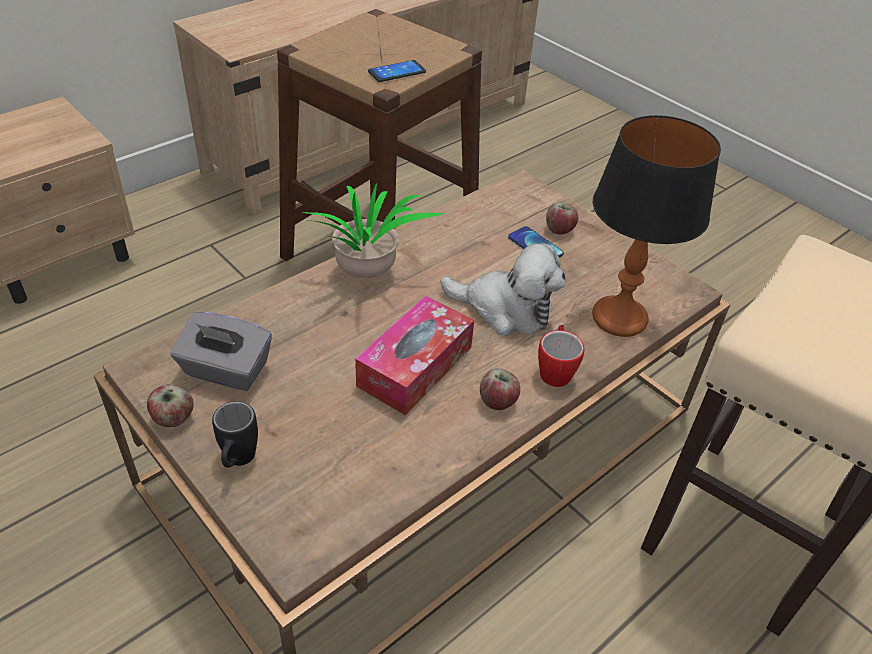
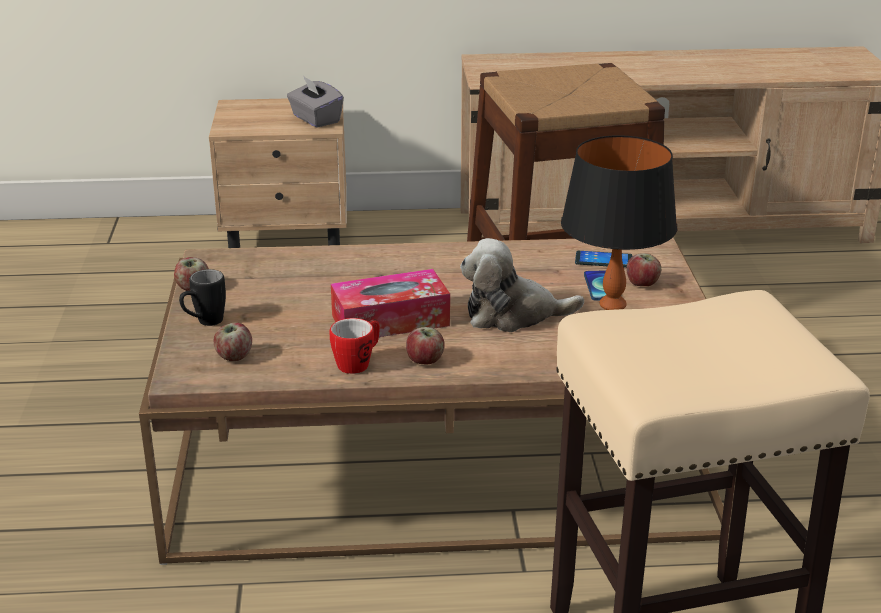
camera: 40 degrees right, 15 degrees down
grey tissue box [170,312,272,391] -> grey tissue box moved to [287,77,344,127]
potted plant [302,183,446,278] -> none
phone [368,60,426,82] -> phone moved to [575,251,632,268]
plush toy [441,243,566,336] -> plush toy turned 120 degrees clockwise [460,238,584,332]
mug [538,325,584,387] -> mug moved to [330,318,380,374]
none -> apple [214,322,252,361]

